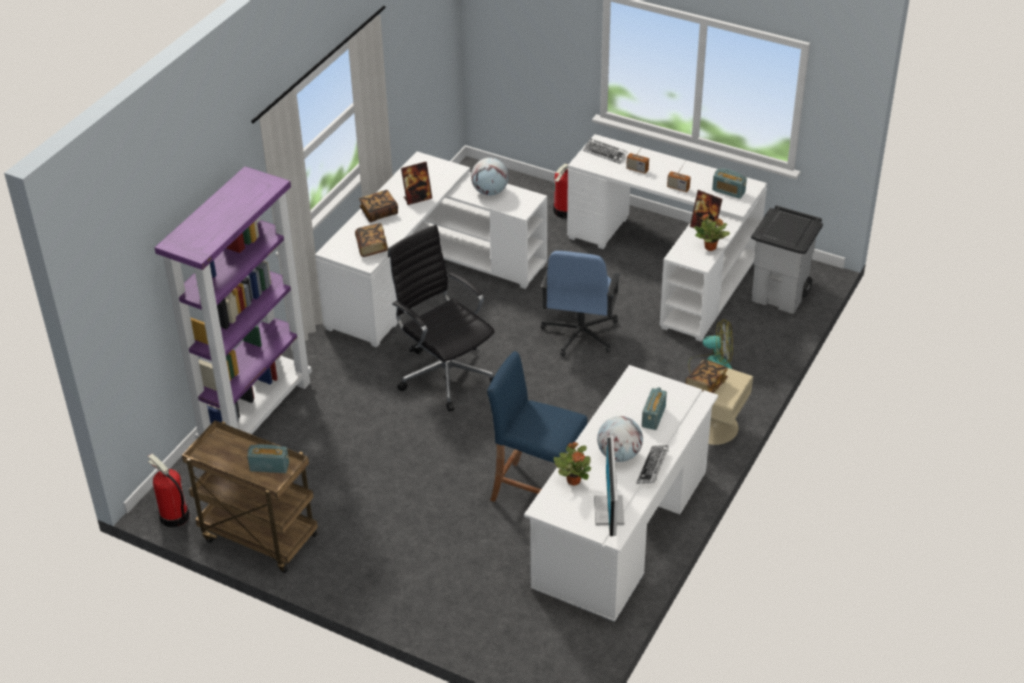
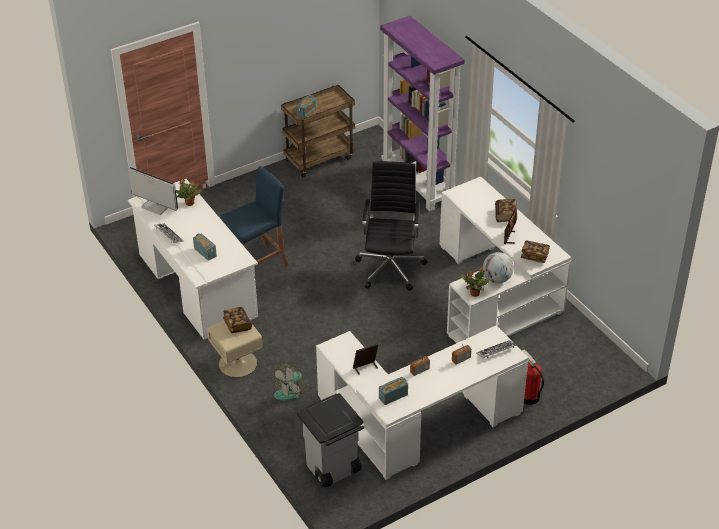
camera: 120 degrees right, 0 degrees up
fire extinguisher [148,454,189,527] -> none
book [355,223,388,257] -> book moved to [521,240,550,263]
black office chair [388,224,495,411] -> black office chair turned 75 degrees counterclockwise [355,161,428,291]
blue office chair [541,251,621,356] -> none
globe [597,416,643,462] -> none
potted plant [694,214,730,251] -> potted plant moved to [461,267,490,297]

